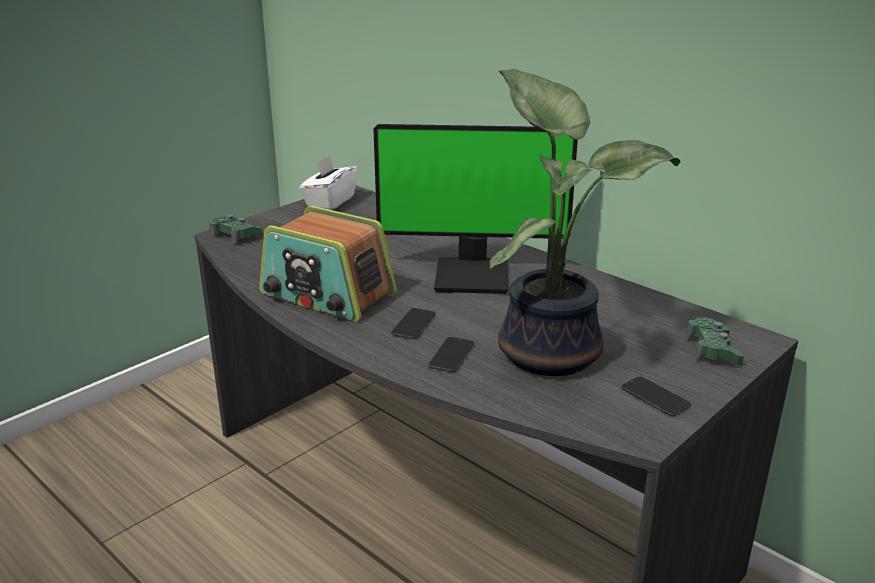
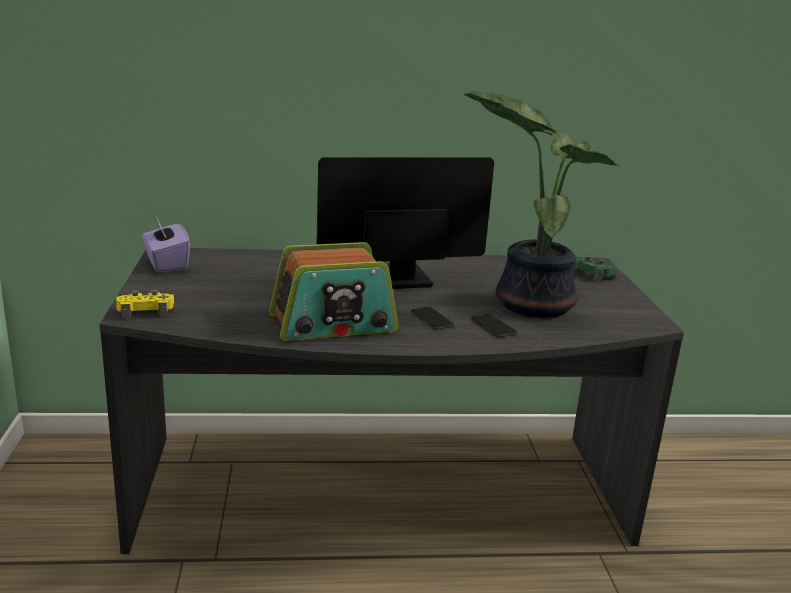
camera: 50 degrees left, 5 degrees down
green game controller [209,214,263,244] -> yellow game controller [116,289,174,319]
white tissue box [299,155,358,210] -> purple tissue box [142,216,190,273]
monitor [373,124,578,294] -> monitor turned 150 degrees counterclockwise [317,157,494,289]
phone [621,376,691,416] -> none

